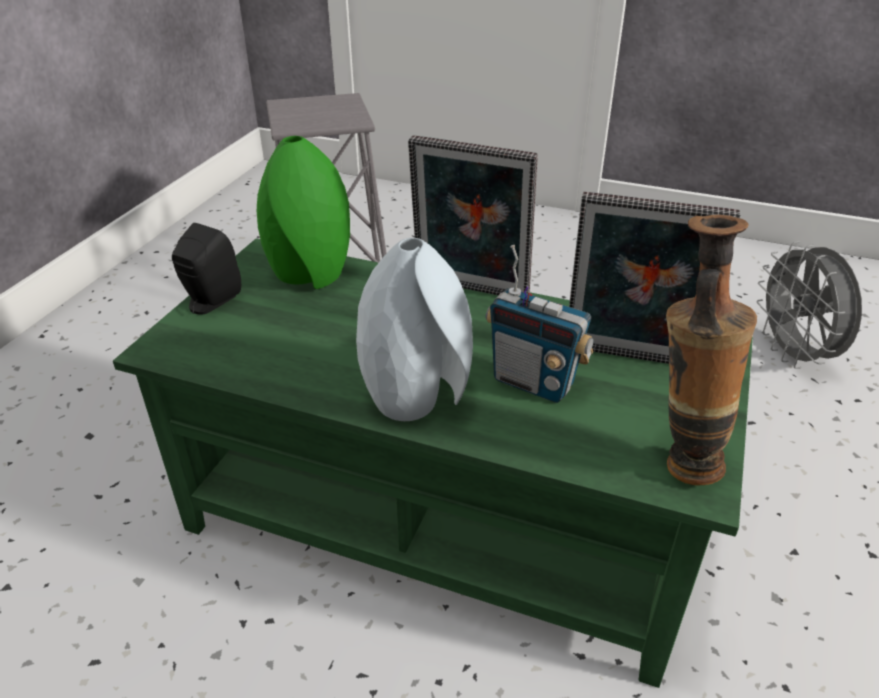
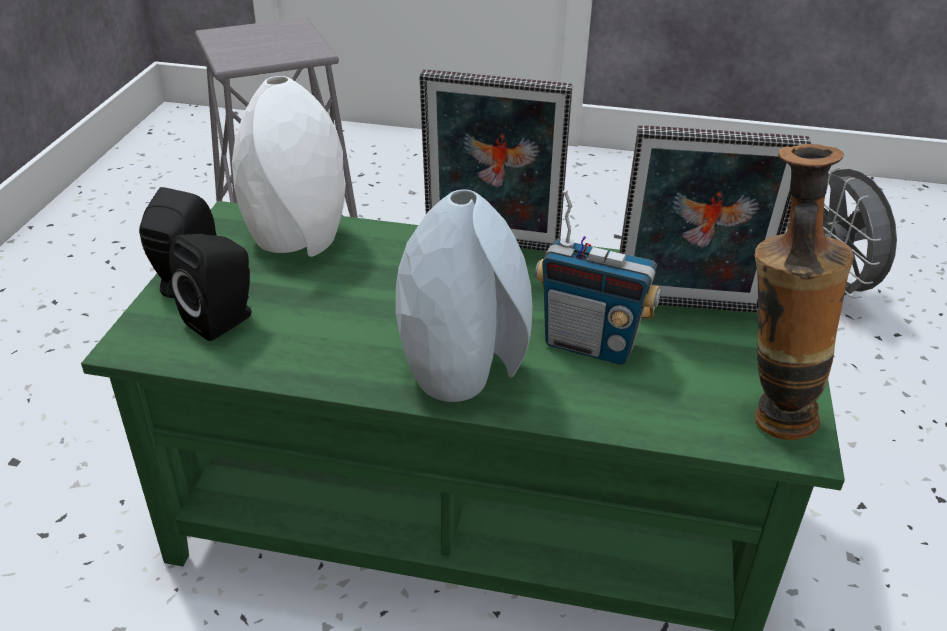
camera: 10 degrees left, 0 degrees up
green vase [257,136,350,289] -> white vase [232,76,346,257]
none -> black speaker [169,234,251,341]

